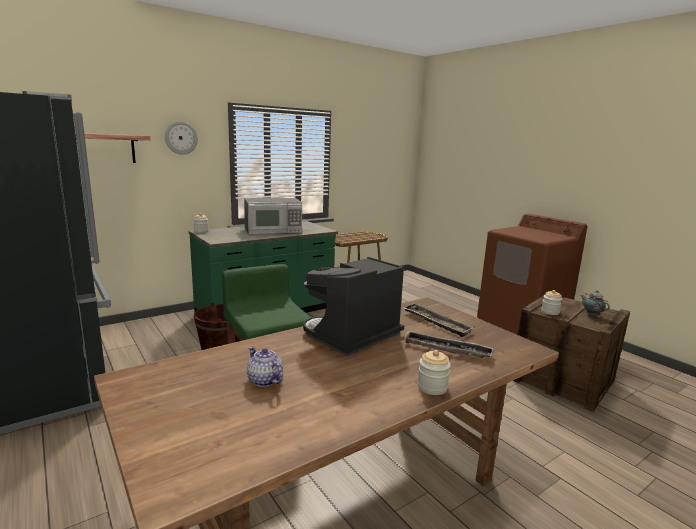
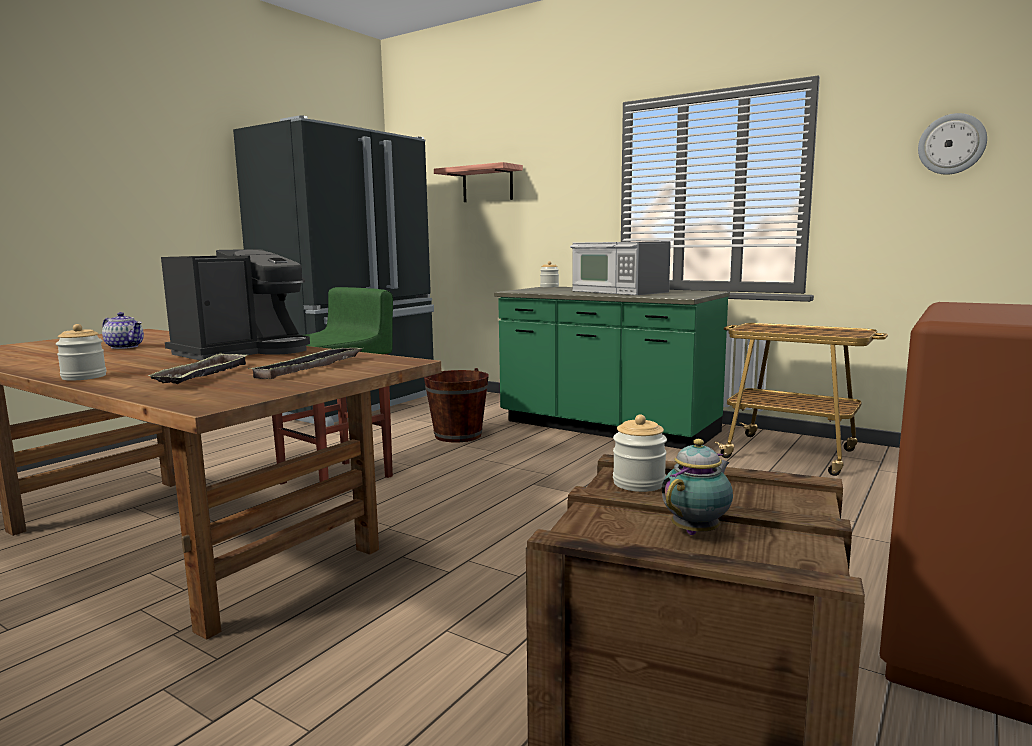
camera: 70 degrees right, 5 degrees down
wall clock [165,121,198,155] -> wall clock moved to [918,113,987,175]
teapot [247,347,283,387] -> teapot turned 90 degrees clockwise [102,312,144,349]
coffee machine [303,257,404,356] -> coffee machine turned 105 degrees clockwise [161,249,310,361]

